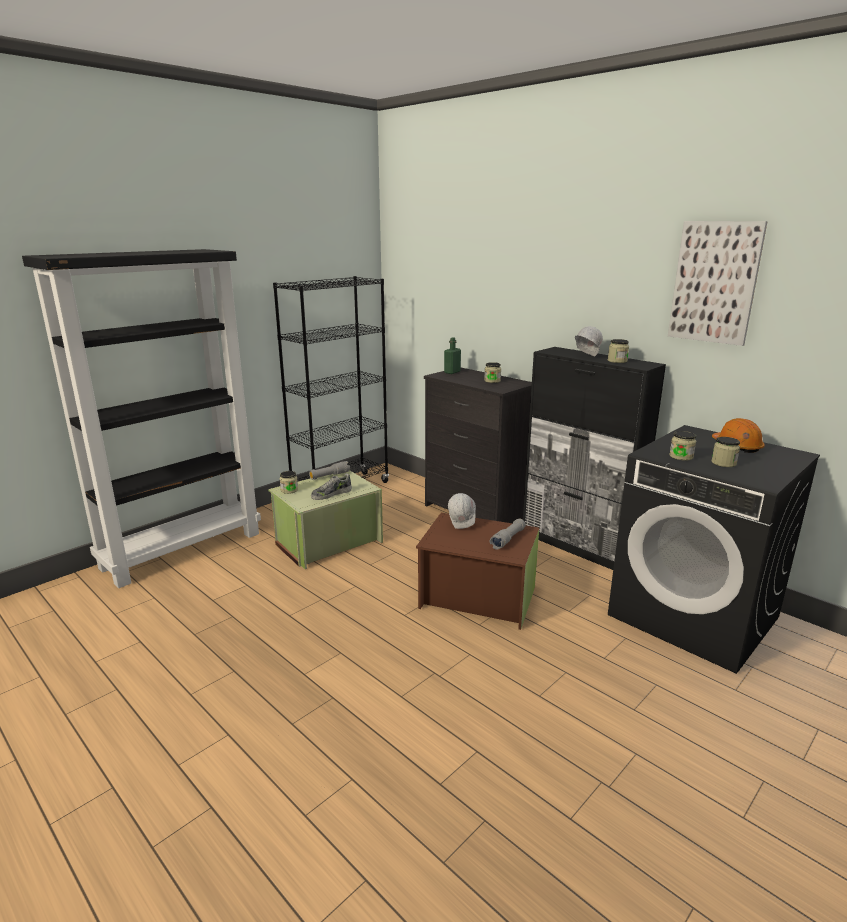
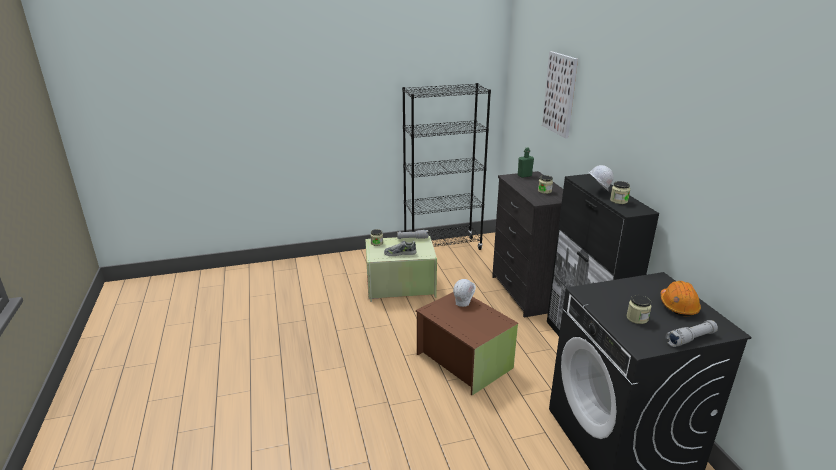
camera: 30 degrees right, 5 degrees up
black bookcase [22,249,261,588] -> none
grey flashlight [490,519,526,550] -> grey flashlight moved to [666,320,718,347]
picture [668,221,768,346] -> picture moved to [542,51,578,139]
jar [669,431,696,461] -> none

